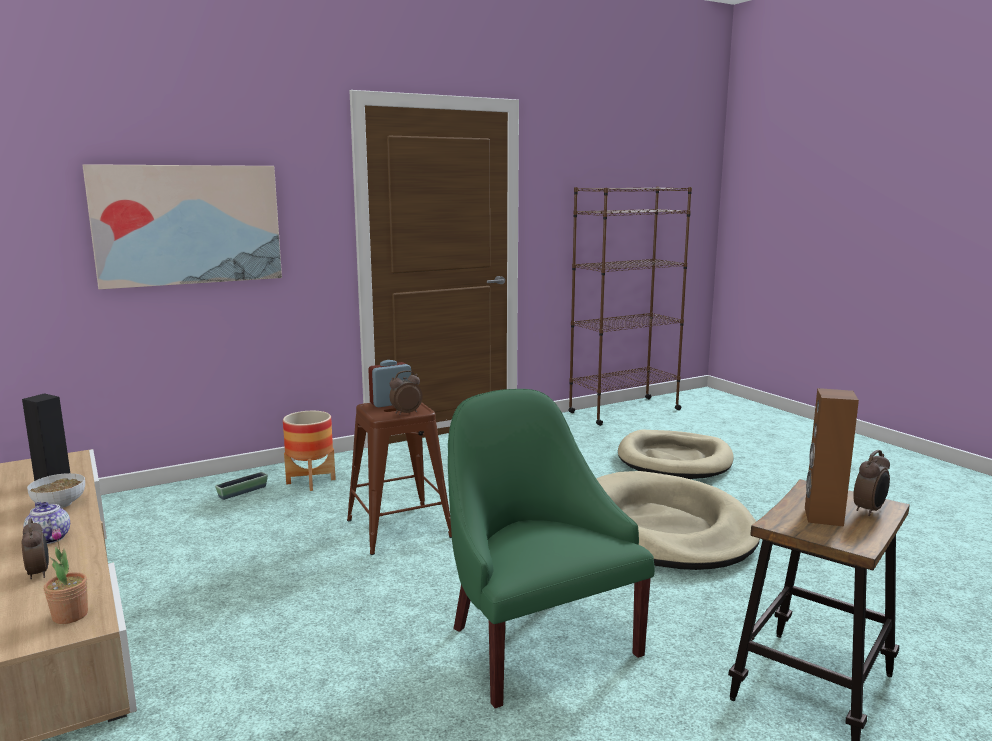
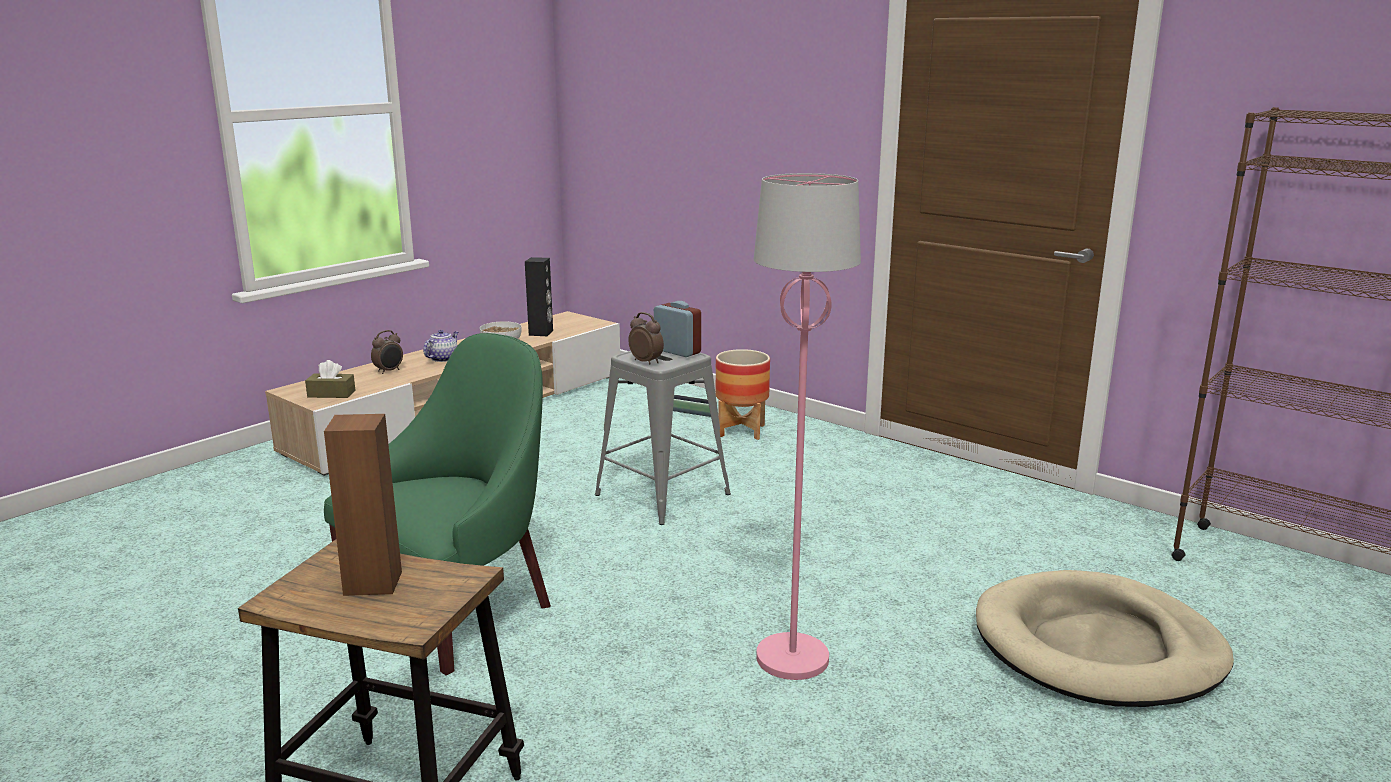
camera: 70 degrees right, 5 degrees up
potted plant [44,528,88,624] -> brown tissue box [305,360,356,398]
picture [82,164,282,290] -> none
brown stool [347,402,452,555] -> grey stool [595,351,731,525]
beige dog bed [596,471,760,570] -> pink floor lamp [754,173,861,680]
alarm clock [853,450,890,516] -> none

